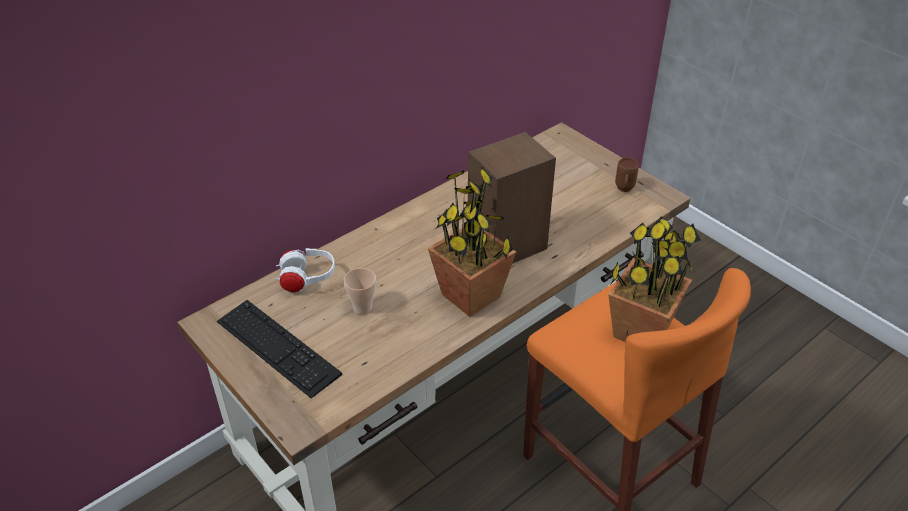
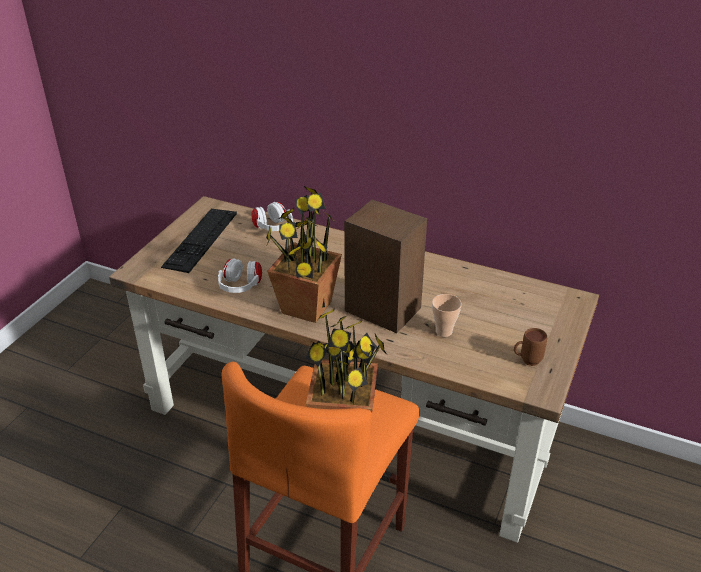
camera: 65 degrees right, 5 degrees down
cup [344,268,376,314] -> cup moved to [432,294,462,337]
none -> white headphones [218,258,262,293]

